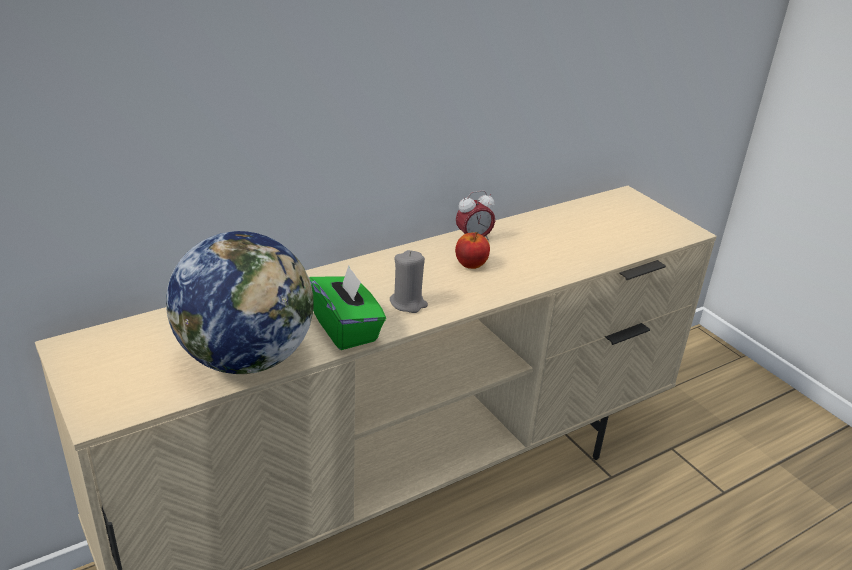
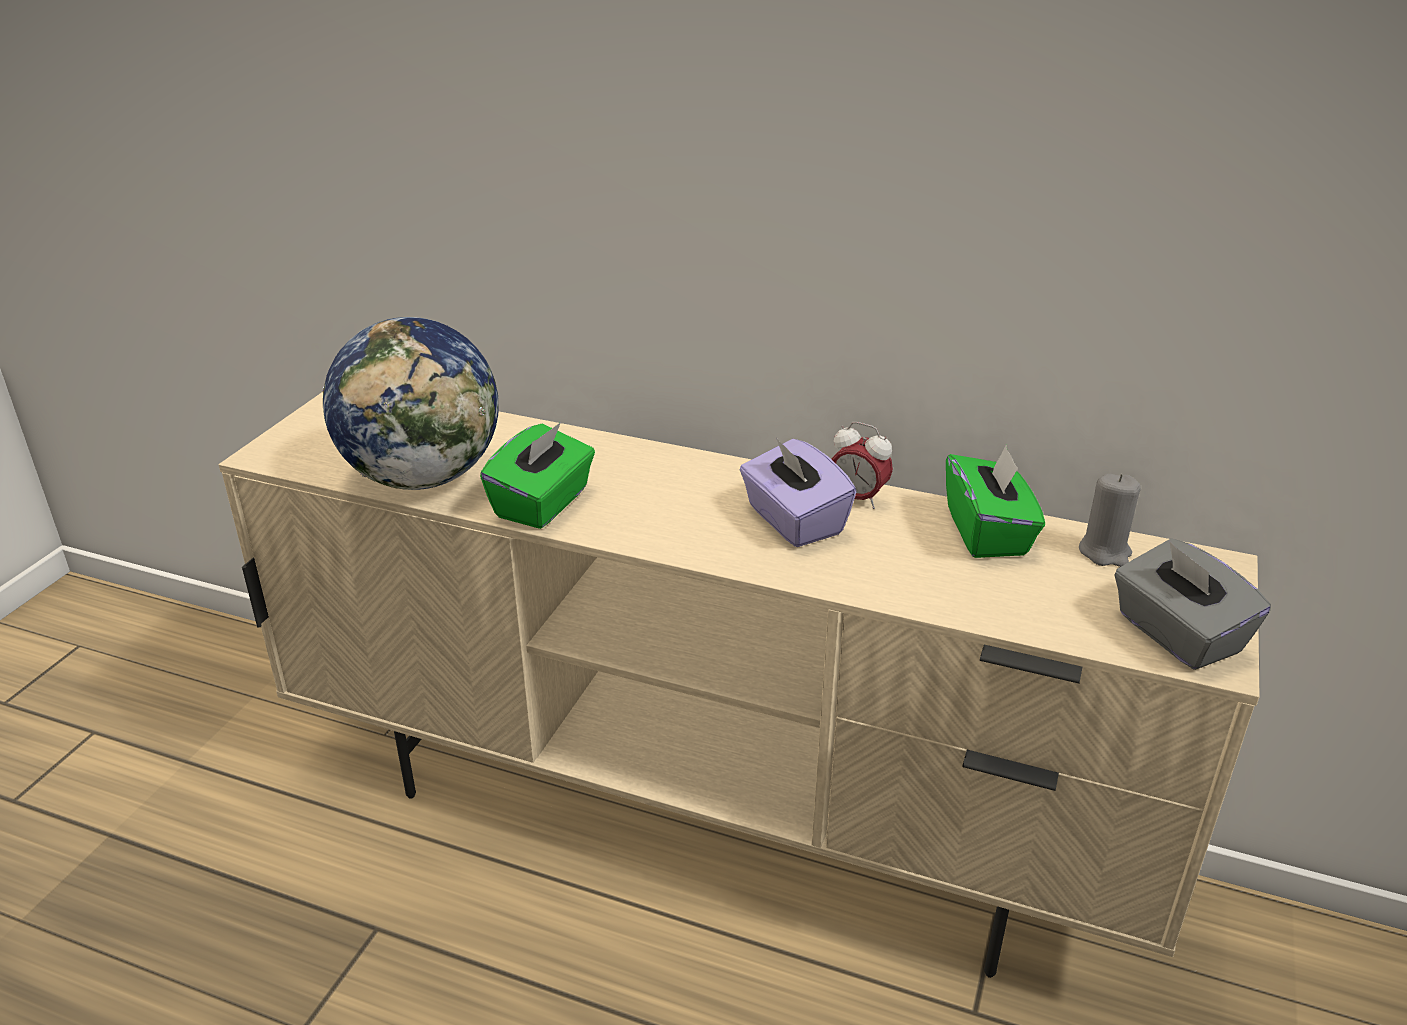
camera: 55 degrees right, 0 degrees up
grey candle [390,250,428,313] -> grey candle moved to [1079,473,1141,567]
apple [455,232,490,269] -> purple tissue box [740,437,856,547]
none -> green tissue box [946,444,1045,558]
none -> grey tissue box [1114,538,1271,670]

